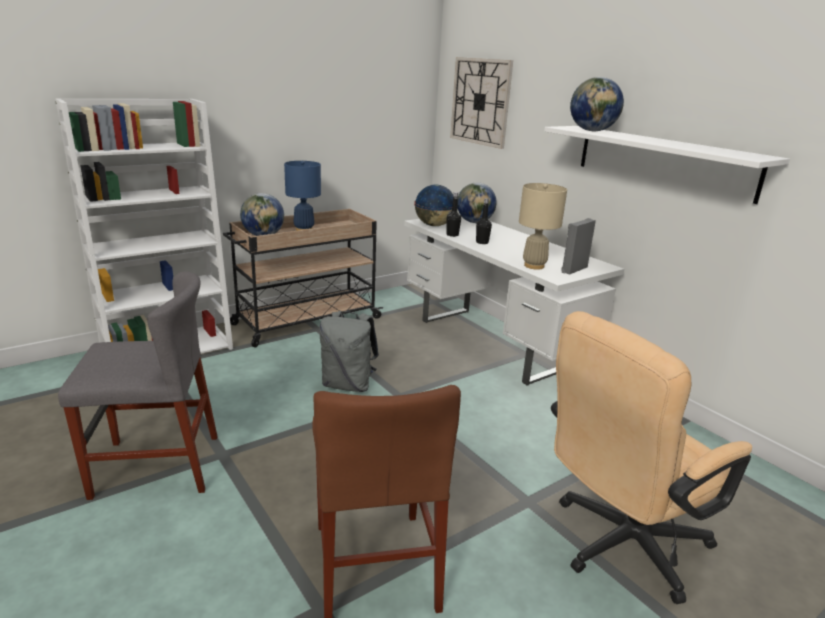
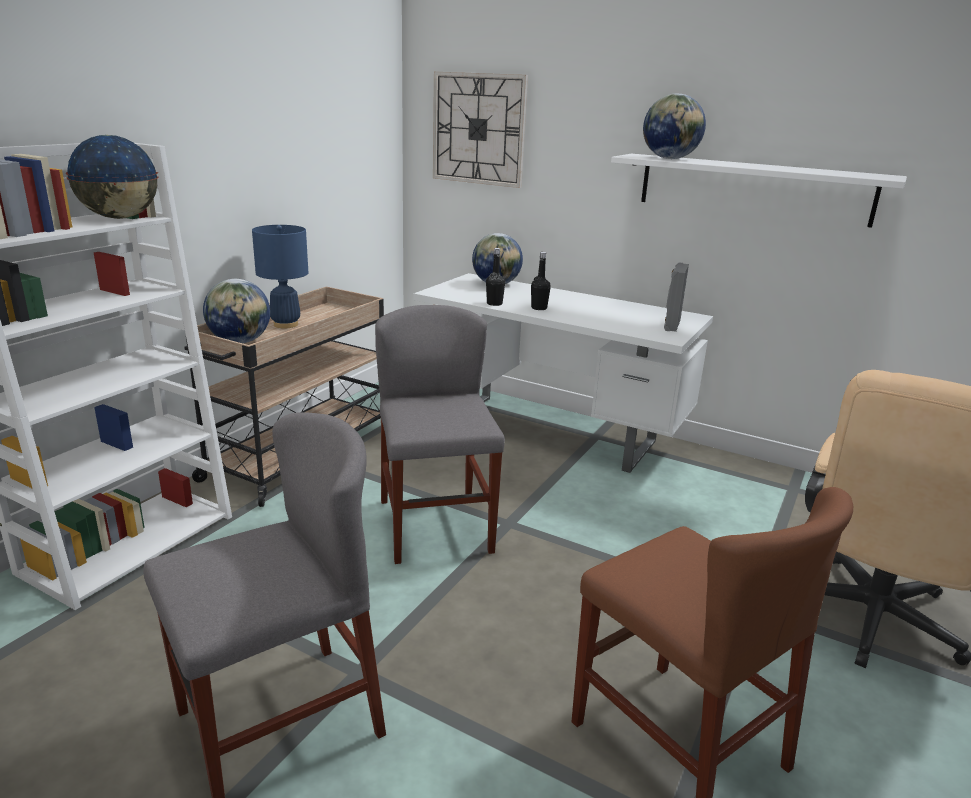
camera: 25 degrees left, 0 degrees up
grey backpack [319,311,379,392] -> grey chair [375,305,505,564]
globe [414,185,453,226] -> globe moved to [65,135,159,219]
beige table lamp [519,183,567,270] -> none

